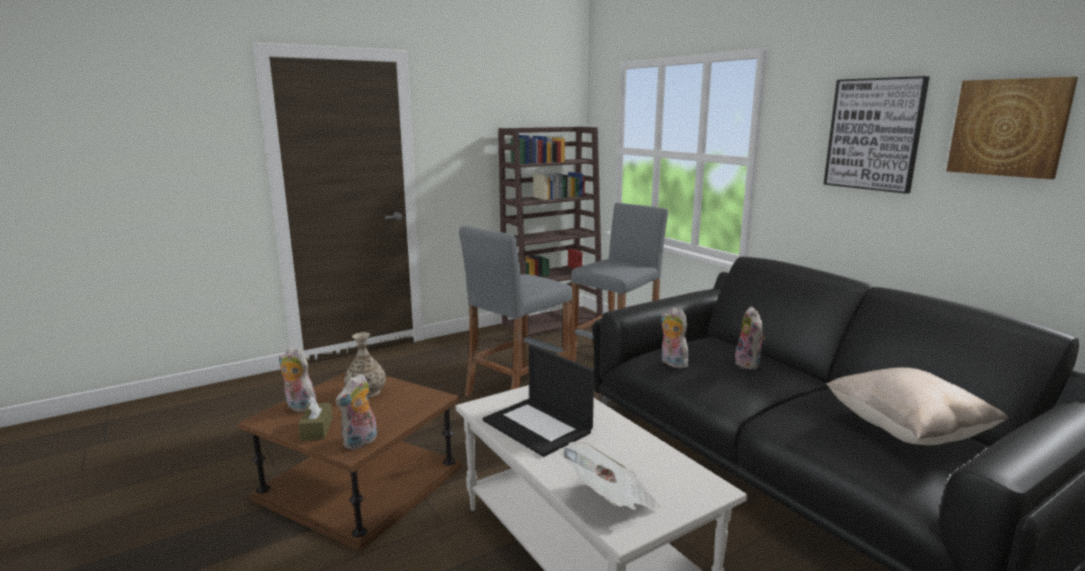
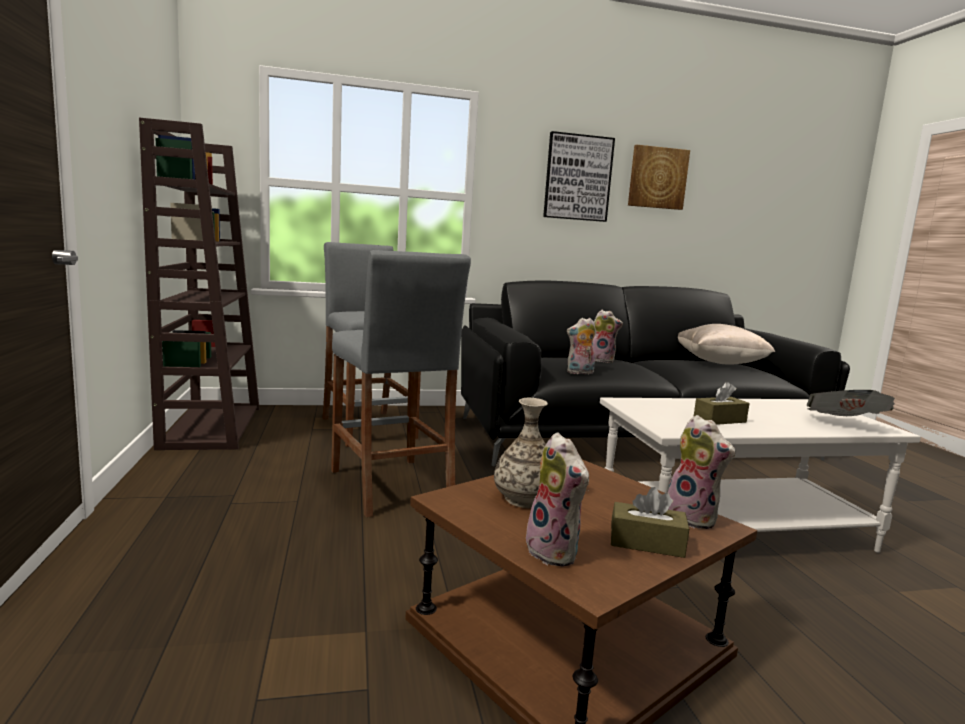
camera: 70 degrees left, 5 degrees down
plush toy [279,347,317,412] -> plush toy turned 75 degrees counterclockwise [526,432,589,567]
laptop [483,344,594,457] -> brown tissue box [694,382,750,425]

